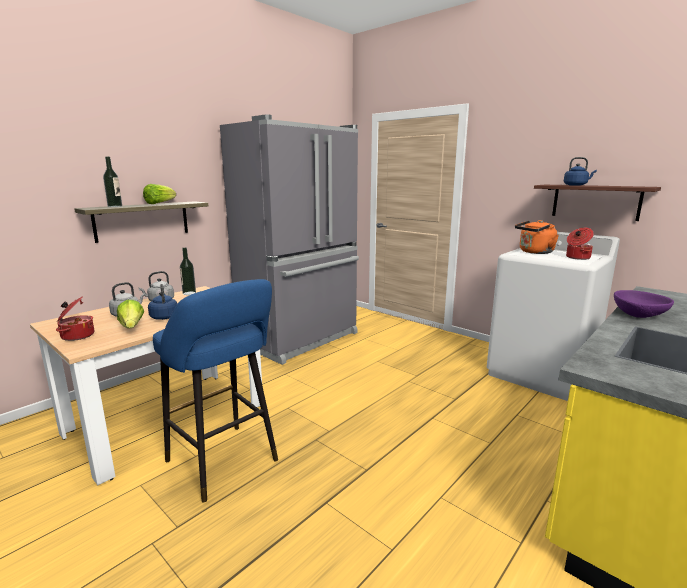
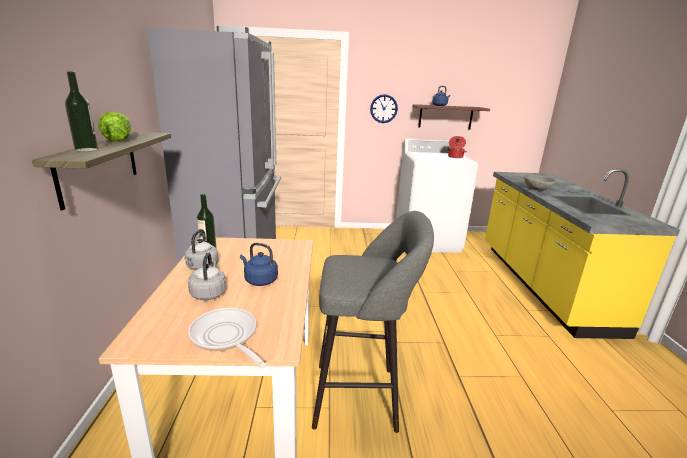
camera: 45 degrees left, 5 degrees up
cooking pot [56,296,94,341] -> frying pan [188,308,267,369]
lettuce [117,300,144,329] -> none
blue stool [153,279,278,503] -> grey stool [312,211,434,433]
orange kettle [515,220,559,254] -> none
purple bowl [614,290,674,318] -> grey bowl [524,175,556,190]
none -> wall clock [370,94,398,123]

